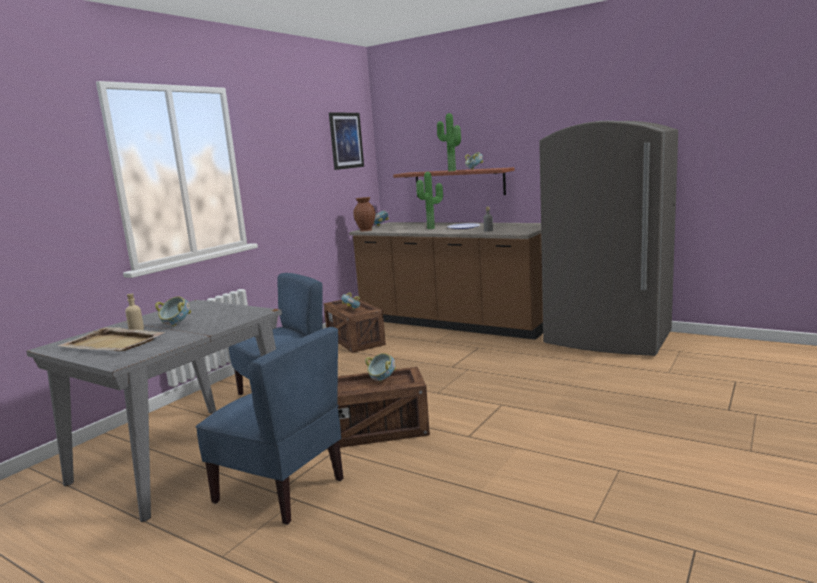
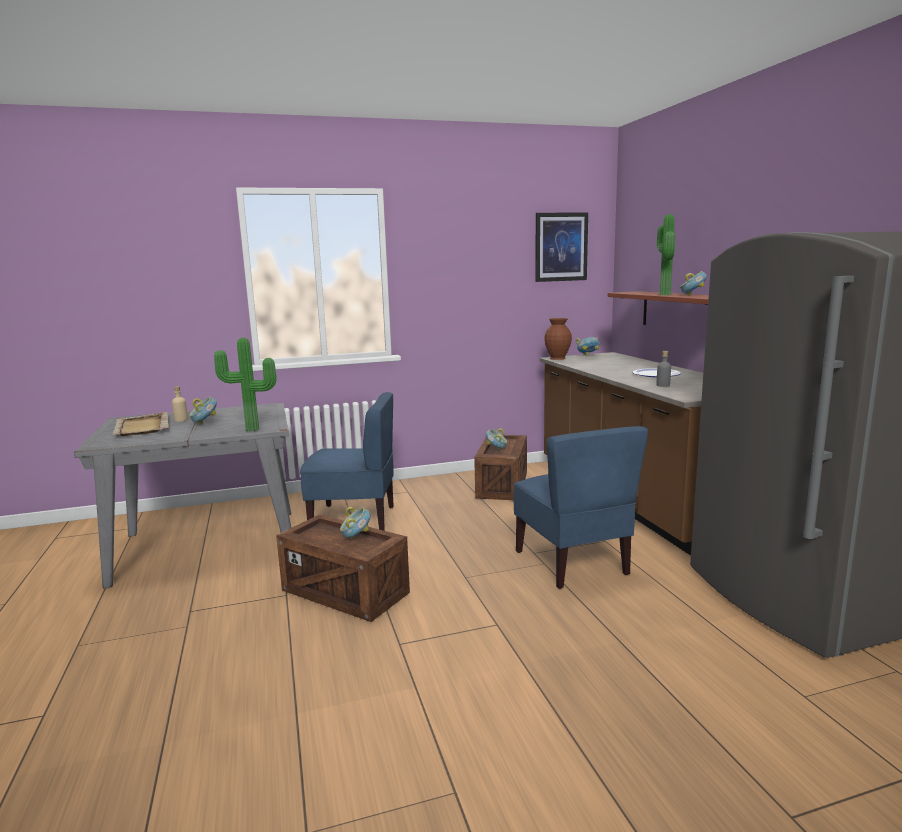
camera: 40 degrees right, 0 degrees up
blue chair [196,327,343,525] -> blue chair moved to [514,426,648,589]
potted plant [416,172,443,229] -> potted plant moved to [214,338,277,432]

